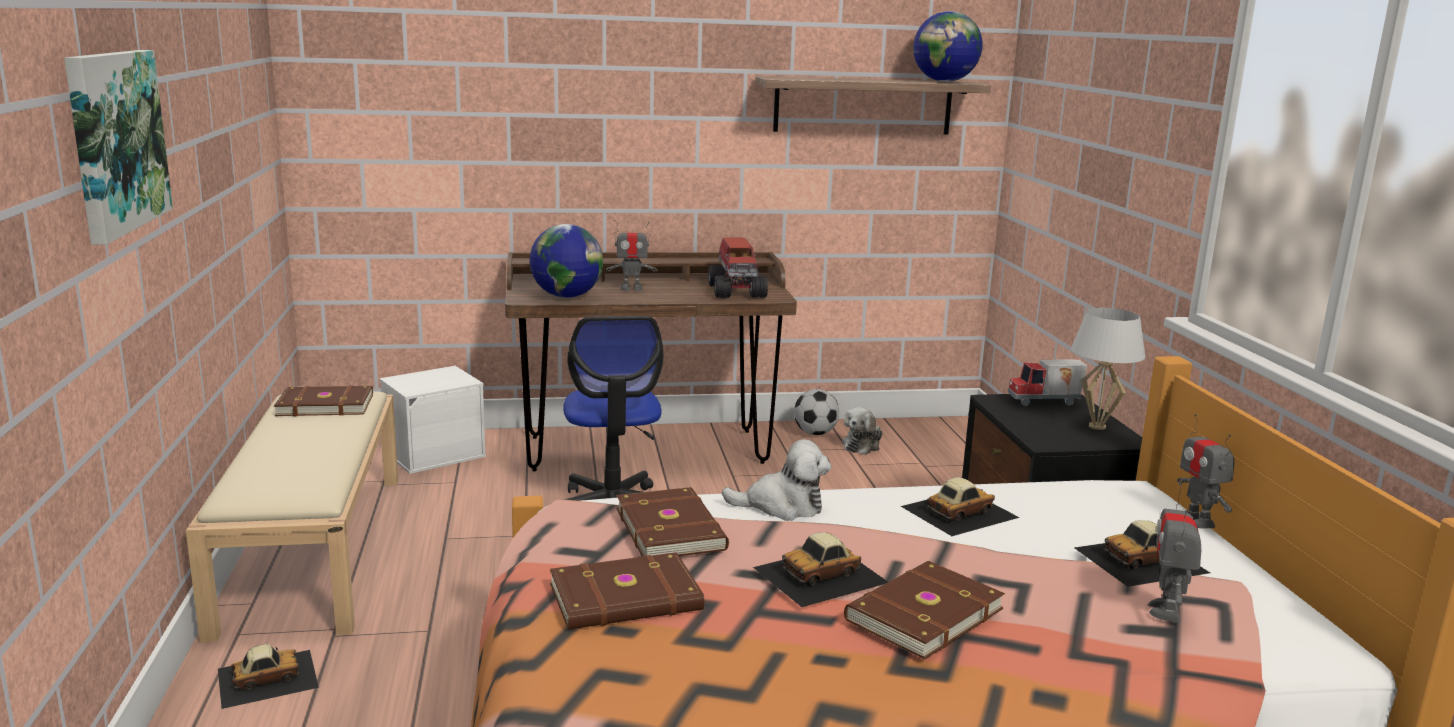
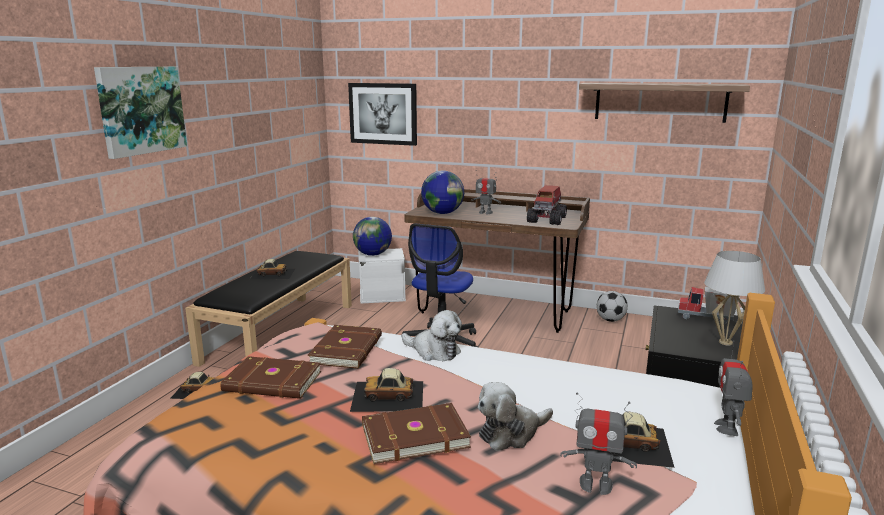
camera: 30 degrees right, 0 degrees up
beige bench [186,392,398,643] -> black bench [185,251,352,367]
brown book [274,386,373,416] -> none
plush toy [842,407,882,455] -> plush toy moved to [478,382,553,451]
toy car [901,477,1020,536] -> toy car moved to [249,259,295,280]
globe [913,11,982,82] -> globe moved to [353,217,392,256]
toy robot [1148,483,1201,623] -> toy robot turned 120 degrees counterclockwise [560,392,637,495]
none -> picture [348,83,417,146]

